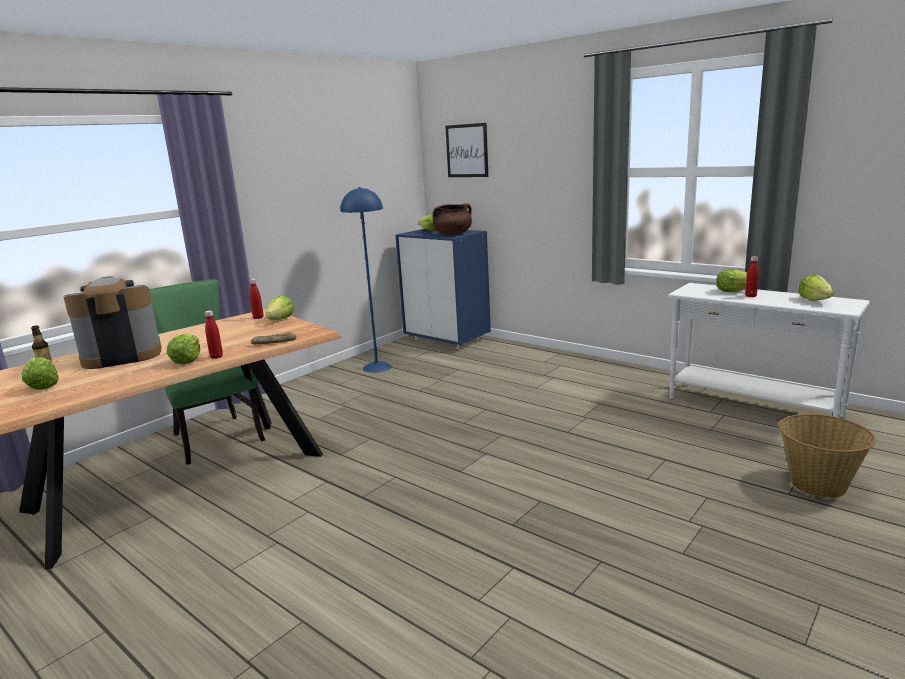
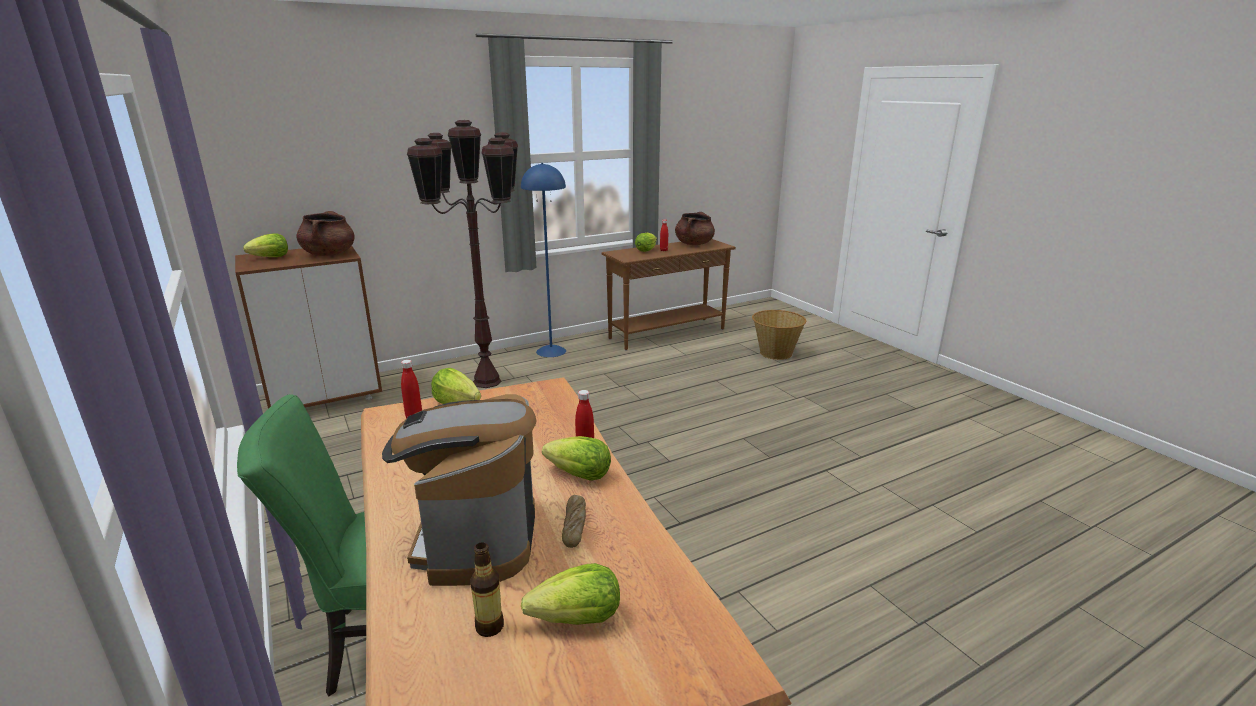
camera: 70 degrees left, 5 degrees up
bread [251,332,296,344] -> bread moved to [562,495,586,548]
blue floor lamp [340,187,392,373] -> blue floor lamp moved to [521,163,566,357]
blue cabinet [395,229,491,349] -> brown cabinet [235,246,382,409]
picture [445,123,488,177] -> none
white console table [667,283,870,418] -> brown console table [602,239,736,350]
lettuce [798,274,833,300] -> brown cooking pot [675,212,715,245]
none -> brown floor lamp [407,120,518,388]

